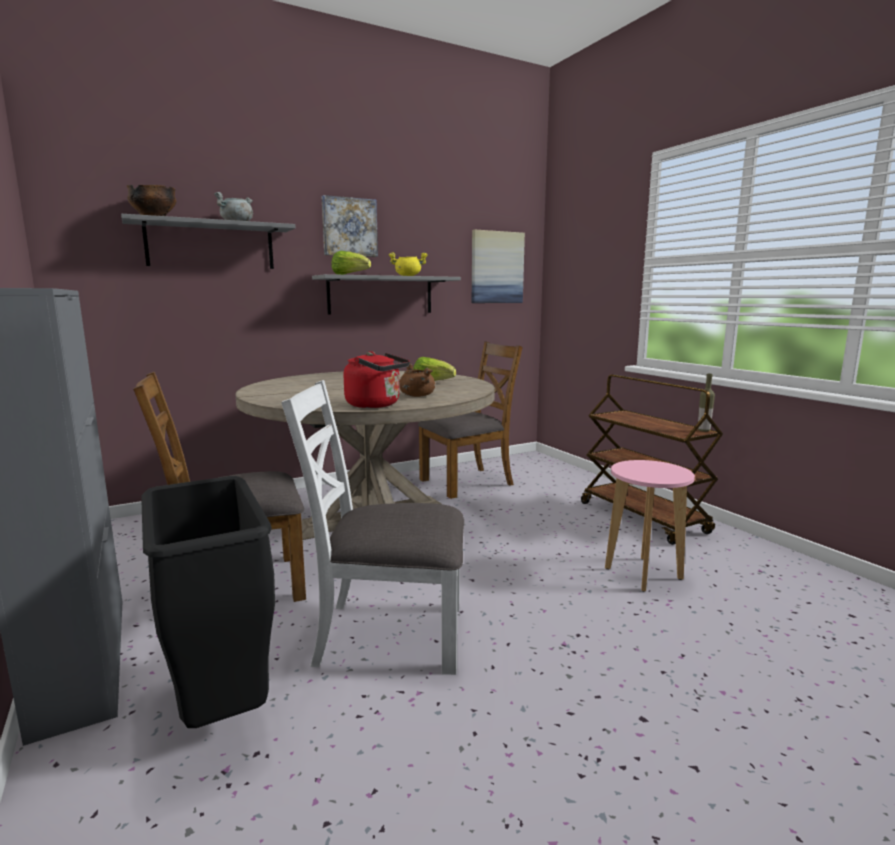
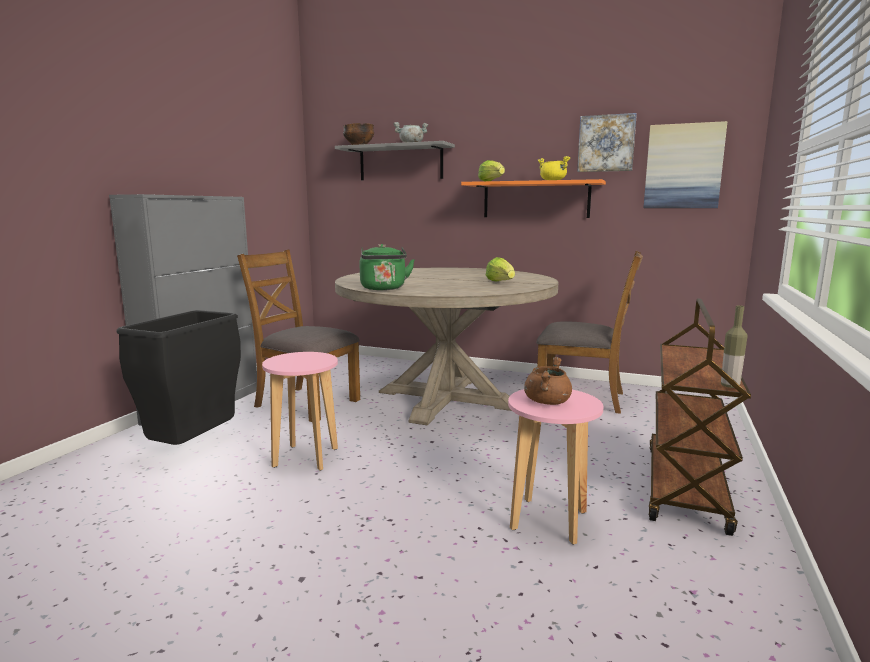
camera: 50 degrees right, 0 degrees up
white chair [281,380,464,675] -> pink stool [262,352,338,471]
grey shelf [312,274,461,314] -> orange shelf [461,179,606,218]
picture [321,195,378,257] -> picture moved to [577,113,637,172]
red kettle [343,351,410,408] -> green kettle [359,244,415,290]
brown cooking pot [399,363,435,397] -> brown cooking pot moved to [524,357,572,405]

